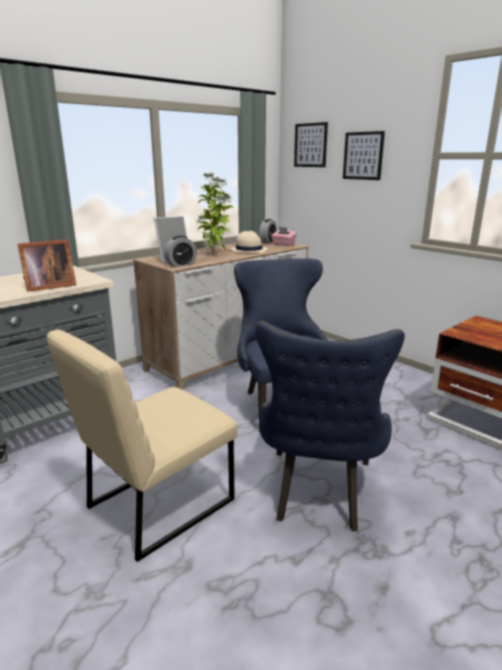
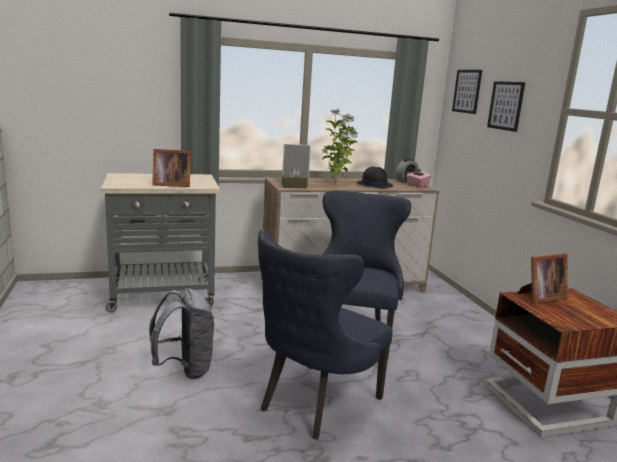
camera: 25 degrees right, 5 degrees down
beige chair [47,329,238,562] -> grey backpack [149,288,214,379]
alarm clock [164,235,197,267] -> brown tissue box [282,167,308,188]
beige hat [231,231,268,253] -> black hat [357,167,393,189]
none -> picture frame [517,254,568,304]

